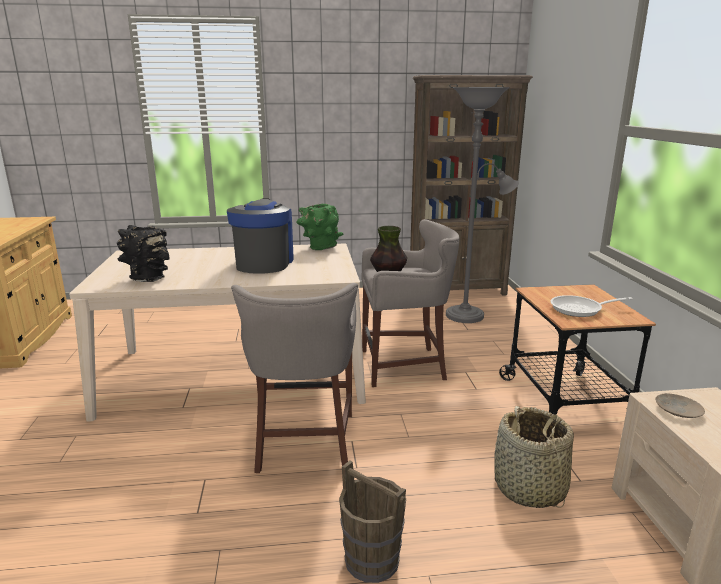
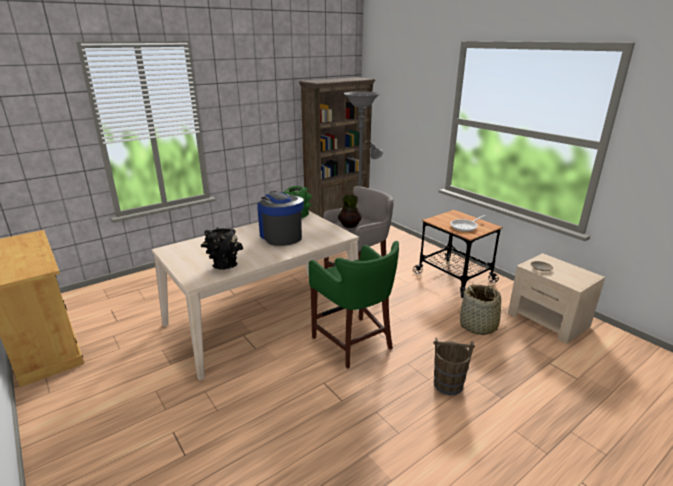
camera: 30 degrees left, 5 degrees up
grey stool [231,283,358,473] -> green stool [309,241,399,369]

